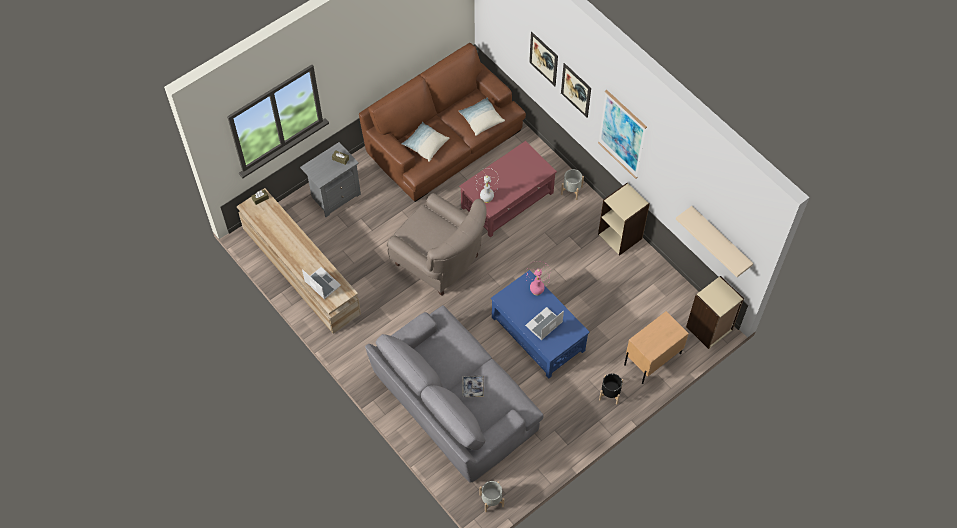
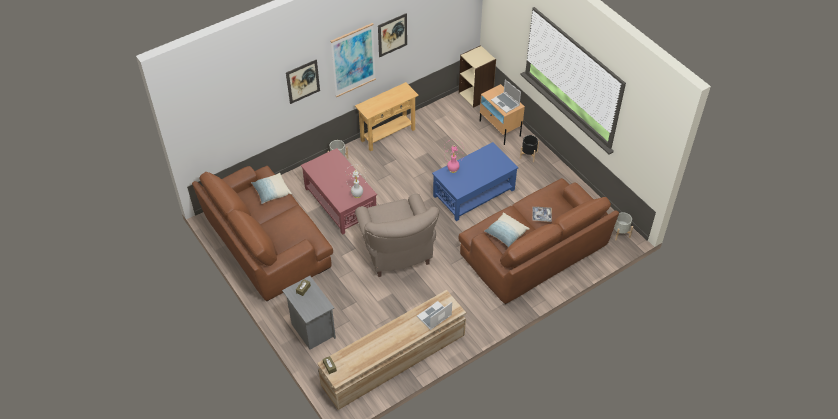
camera: 85 degrees left, 10 degrees down
grey sofa [365,305,544,483] -> brown sofa [458,178,619,304]
beige armchair [387,193,487,296] -> beige armchair turned 120 degrees clockwise [355,193,440,277]
pillow [402,122,449,162] -> pillow moved to [484,213,530,247]
laptop [525,307,564,340] -> laptop moved to [491,79,521,113]
picture [529,32,558,86] -> picture moved to [378,13,407,57]
beige bookcase [598,183,650,256] -> beige console table [355,82,419,151]
beige shelf [676,206,753,277] -> none

